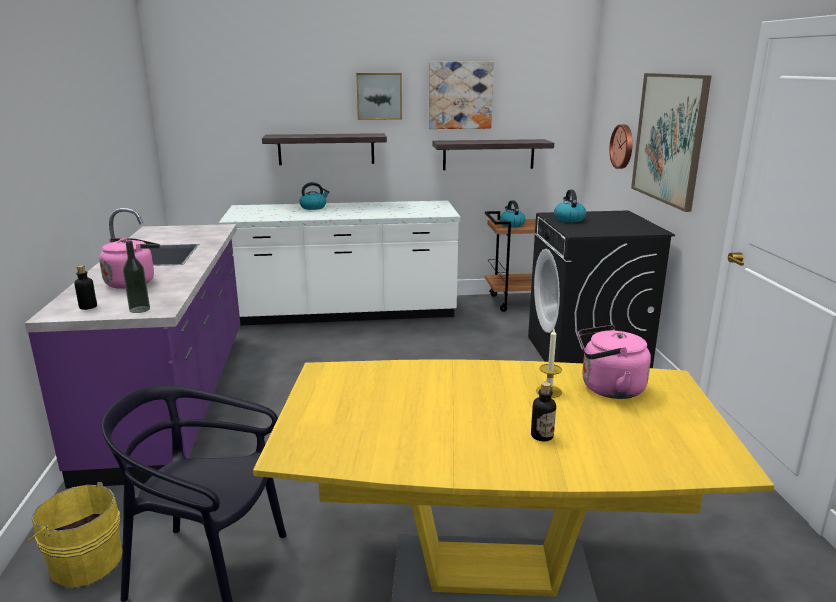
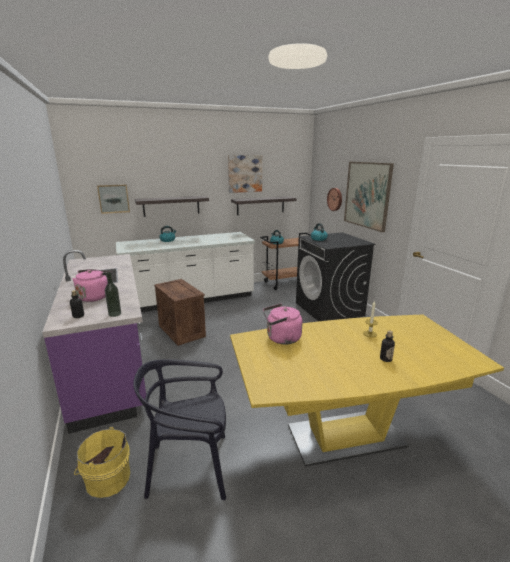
camera: 15 degrees left, 0 degrees up
picture [356,73,402,120] -> picture moved to [97,185,130,214]
pink kettle [578,325,651,399] -> pink kettle moved to [263,304,302,344]
none -> crate [154,279,206,346]

